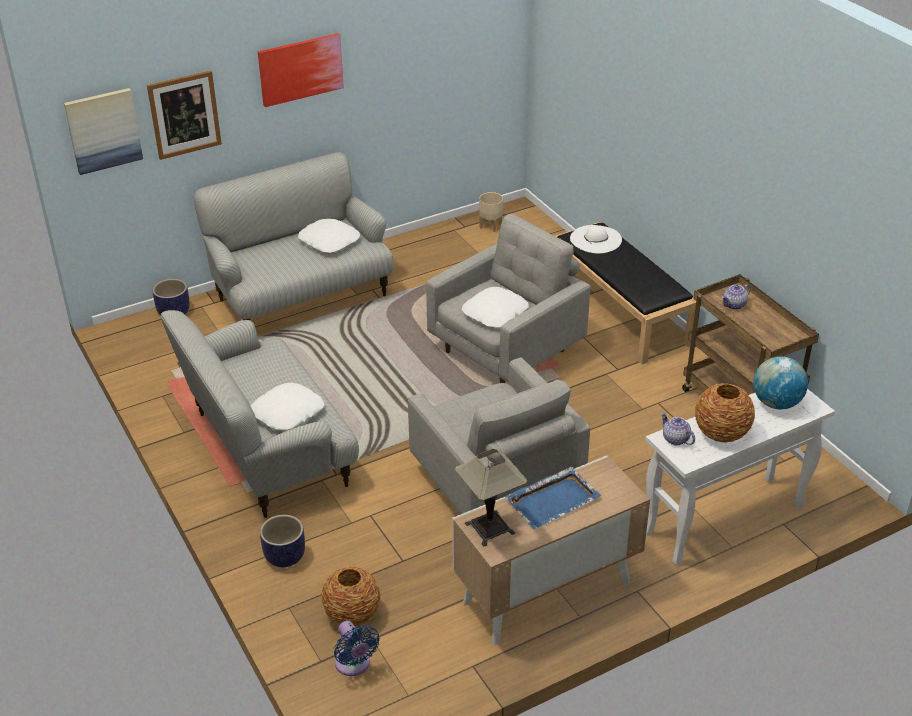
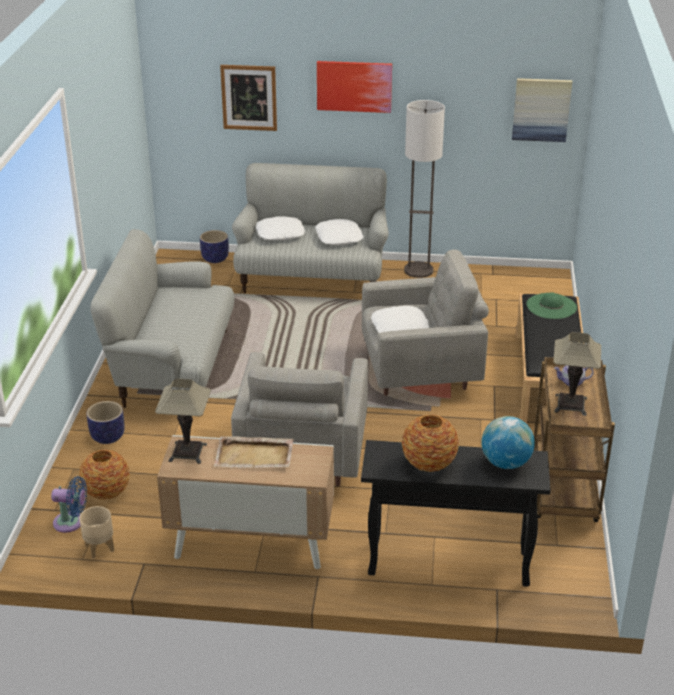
camera: 35 degrees right, 5 degrees down
picture [64,88,143,175] -> picture moved to [512,78,572,142]
white pillow [251,383,324,431] -> white pillow moved to [256,216,305,241]
blue fan [334,621,380,676] -> blue fan turned 90 degrees counterclockwise [51,476,87,533]
beige planter [479,192,503,232] -> beige planter moved to [79,506,114,558]
blue tray [505,467,601,530] -> beige tray [214,436,293,468]
white hat [570,225,622,253] -> green hat [526,292,577,319]
white console table [645,389,835,566] -> black console table [361,440,551,587]
teapot [661,412,695,445] -> none
none -> floor lamp [404,100,445,278]
none -> table lamp [553,332,601,416]

